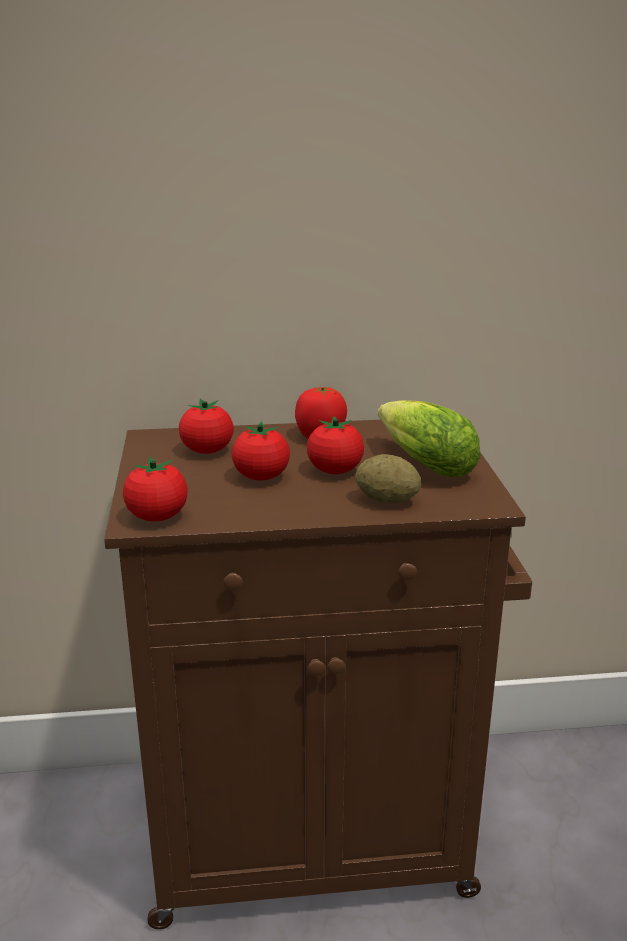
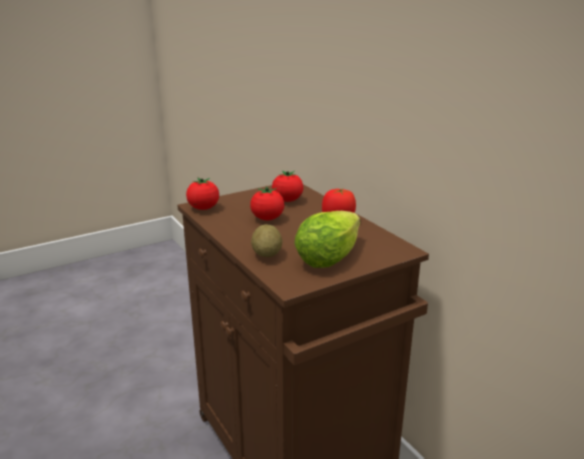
camera: 65 degrees right, 0 degrees up
tomato [307,416,364,474] -> none

